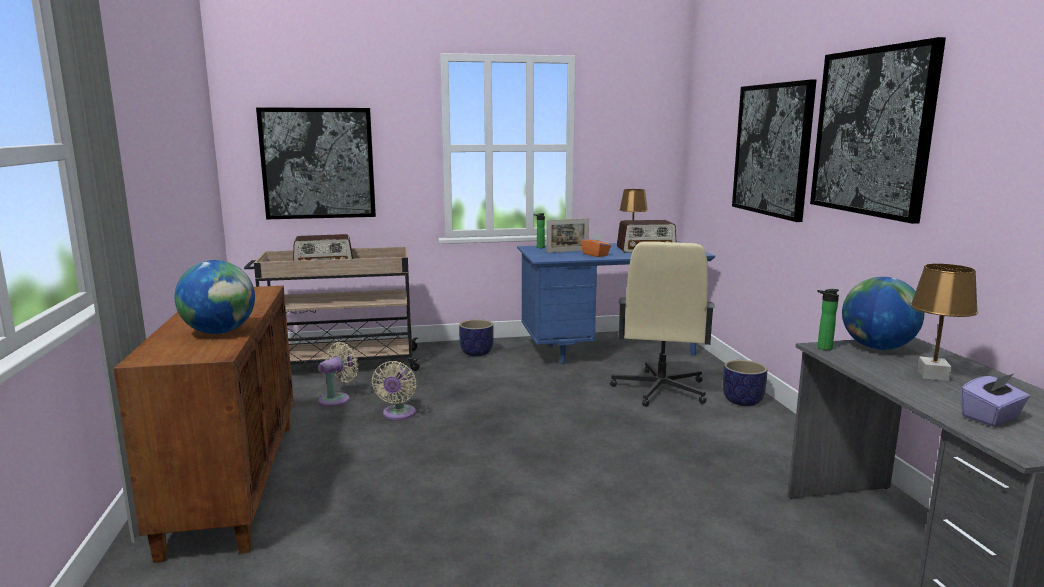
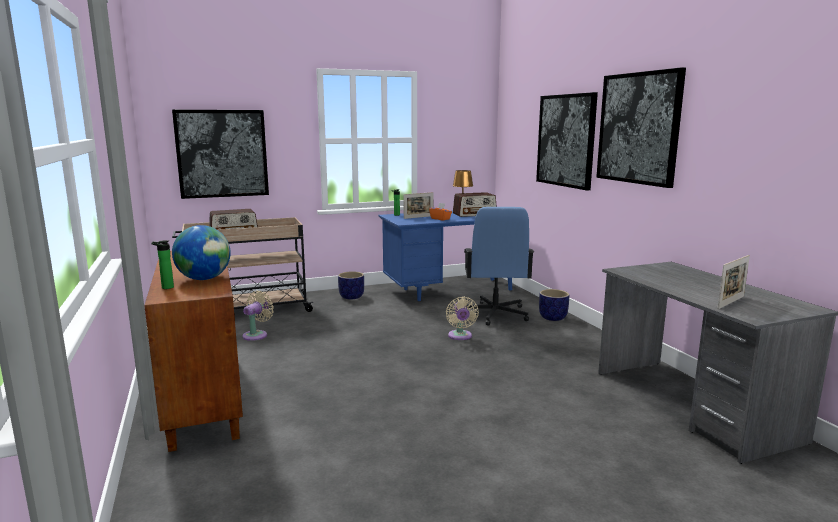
camera: 10 degrees left, 0 degrees up
beige fan [371,361,417,420] -> beige fan moved to [446,297,479,340]
beige office chair [610,242,715,407] -> blue office chair [464,207,534,326]
bottle [817,289,839,350] -> bottle moved to [151,240,174,289]
globe [842,277,924,350] -> none
brown table lamp [910,264,978,381] -> none
purple tissue box [960,374,1030,427] -> picture frame [717,255,750,309]

